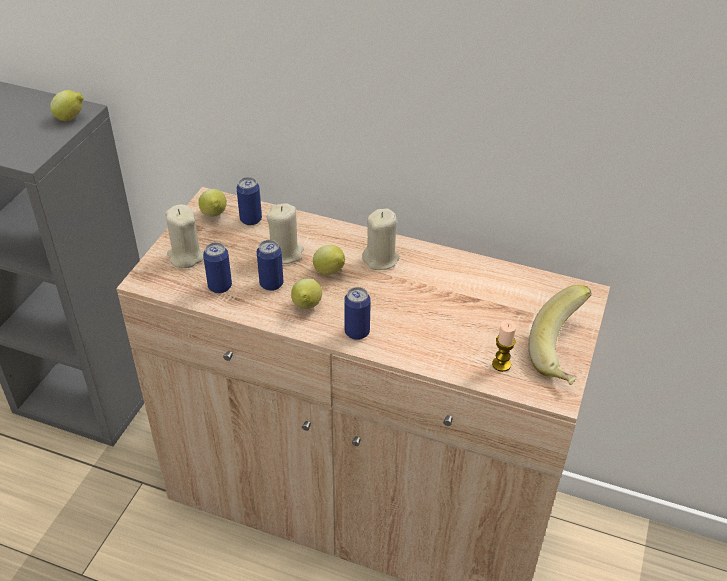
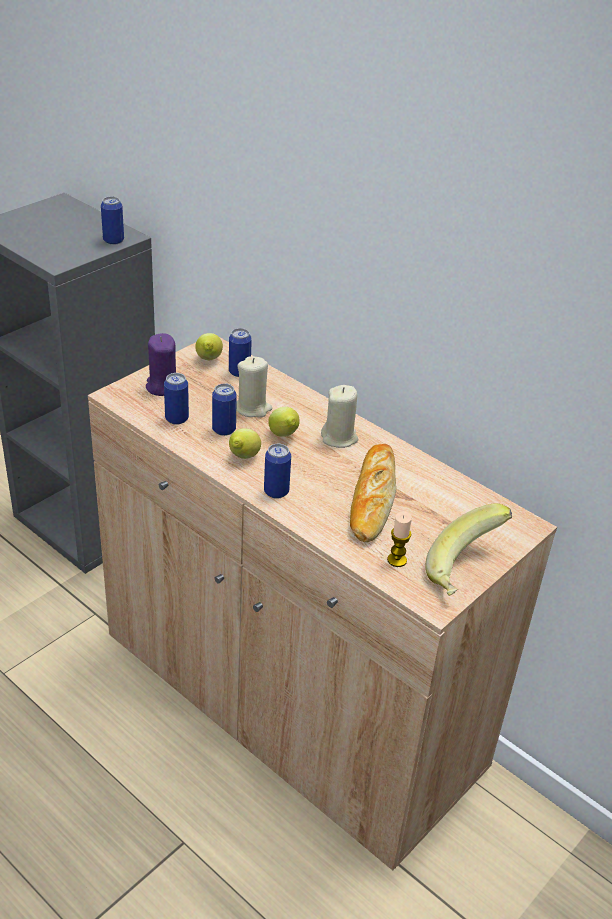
camera: 20 degrees right, 5 degrees down
lemon [50,90,84,121] -> can [101,196,124,245]
beige candle [165,205,204,268] -> purple candle [146,333,176,396]
none -> bread [350,444,396,542]

